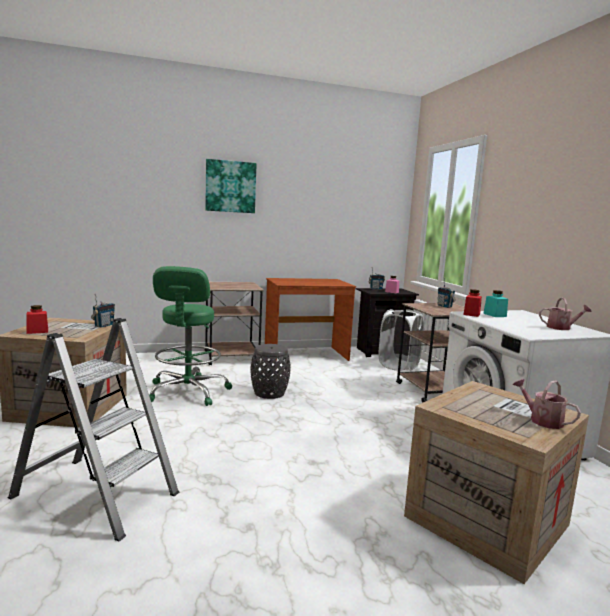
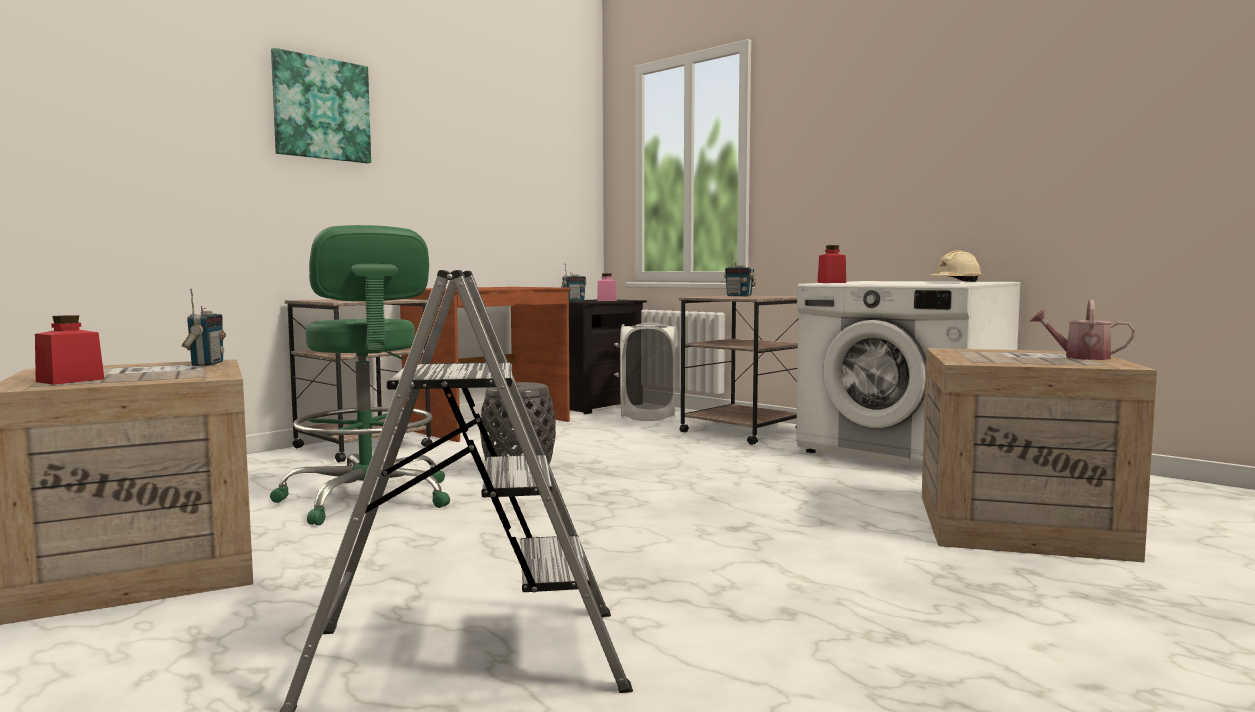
camera: 30 degrees left, 5 degrees down
turquoise jar [483,290,508,317] -> none
watering can [539,297,592,330] -> beige hard hat [929,250,983,282]

